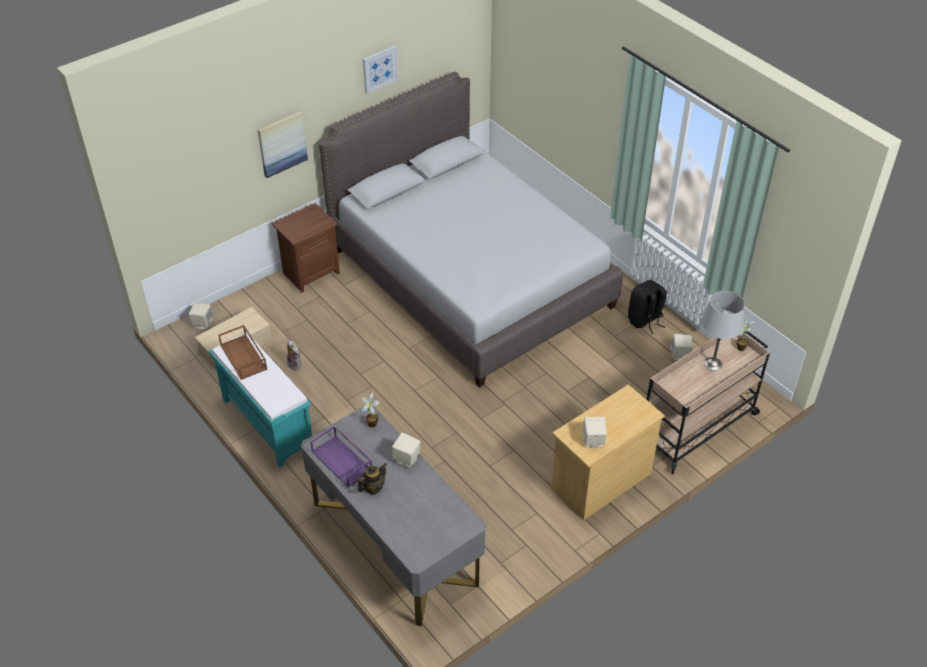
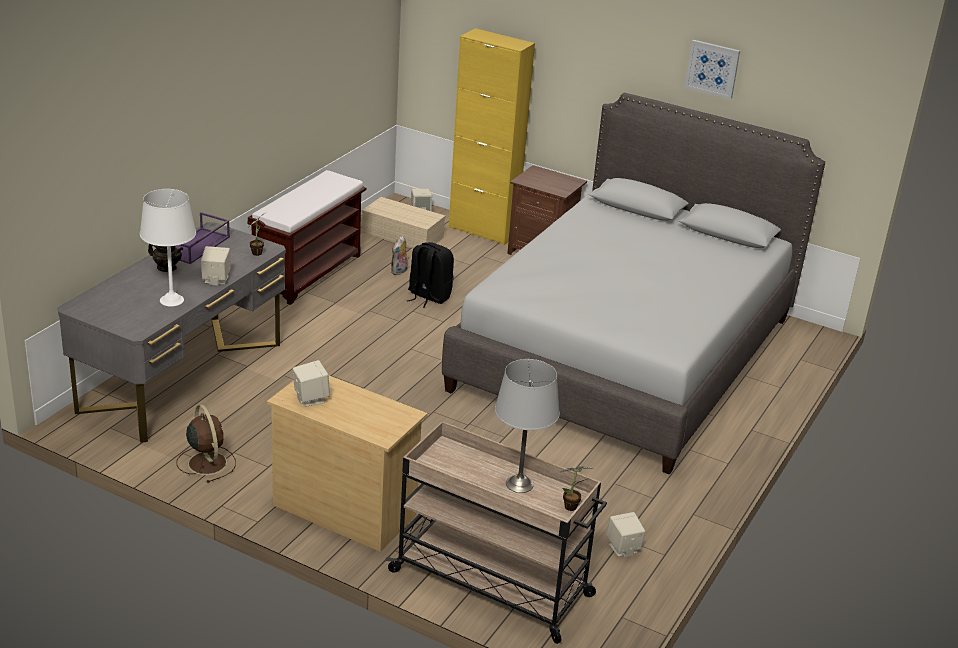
camera: 65 degrees right, 15 degrees down
turquoise bench [209,332,312,467] -> brown bench [247,170,366,305]
brown tray [218,325,267,380] -> none
picture [258,112,308,178] -> none
black backpack [628,280,667,334] -> black backpack moved to [407,242,454,308]
none -> white table lamp [140,189,196,307]
none -> brown fan [177,404,236,483]
none -> yellow cabinet [448,28,535,245]

